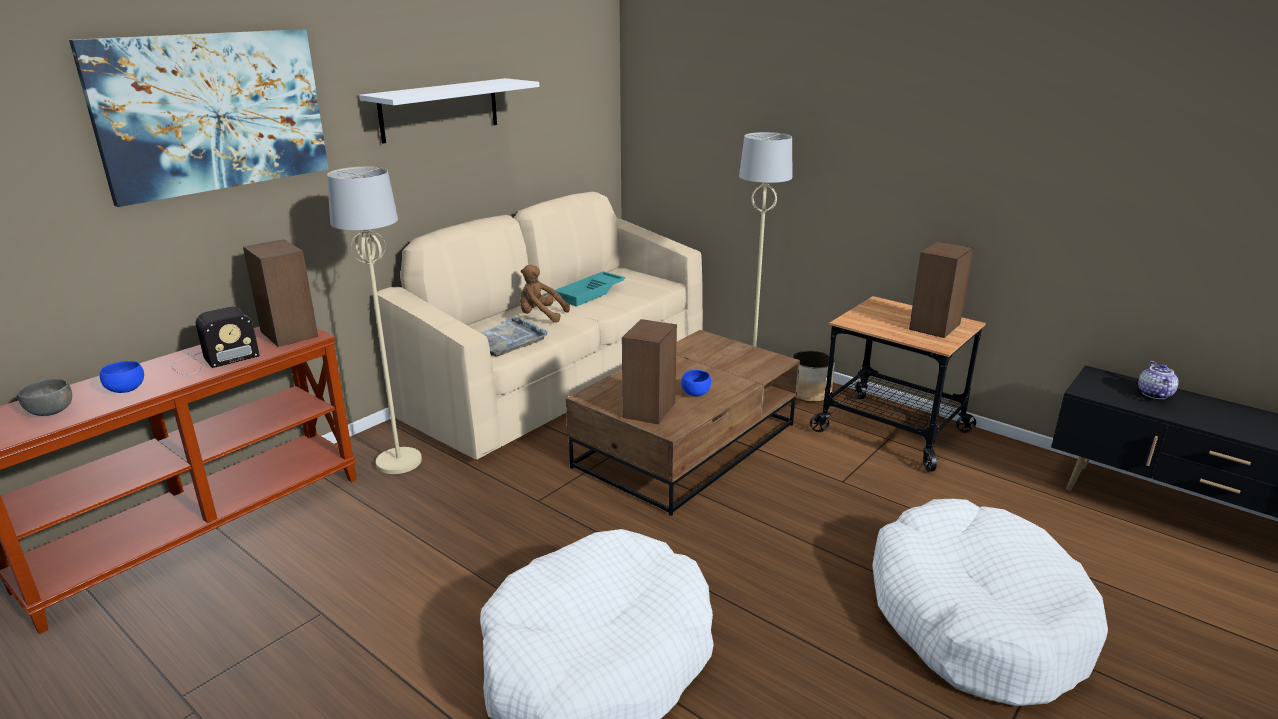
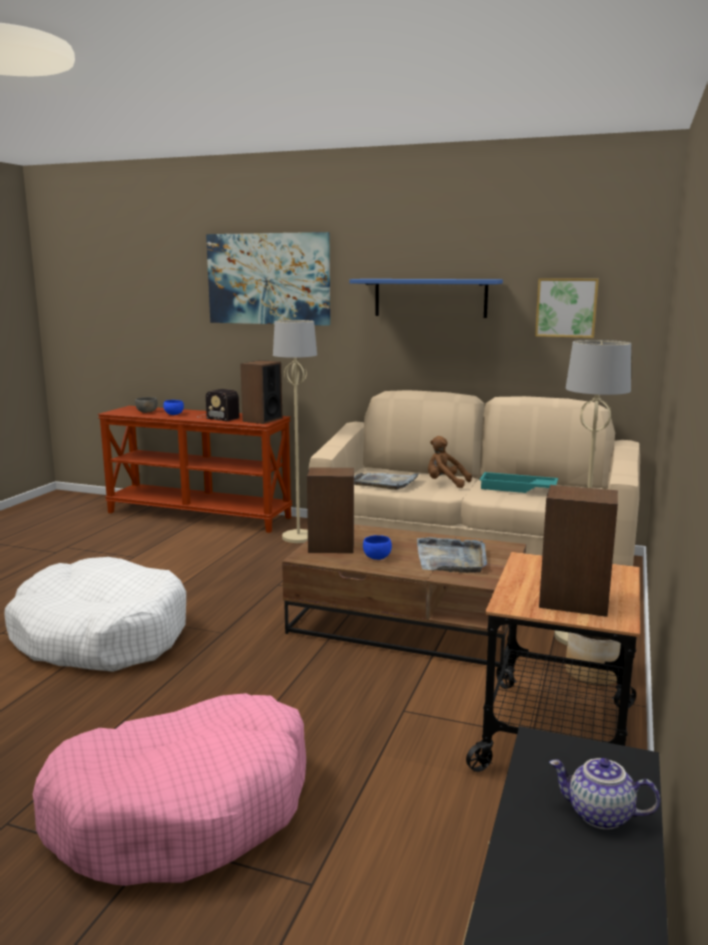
camera: 70 degrees right, 10 degrees down
white shelf [359,78,539,144] -> blue shelf [350,279,503,318]
brown plush toy [520,265,570,323] -> brown plush toy turned 60 degrees counterclockwise [428,436,472,488]
white dog bed [872,499,1108,706] -> pink dog bed [32,693,306,886]
teapot [1138,361,1179,399] -> teapot turned 150 degrees counterclockwise [549,758,660,830]
none -> grey tray [417,537,487,573]
none -> picture [535,278,599,338]

